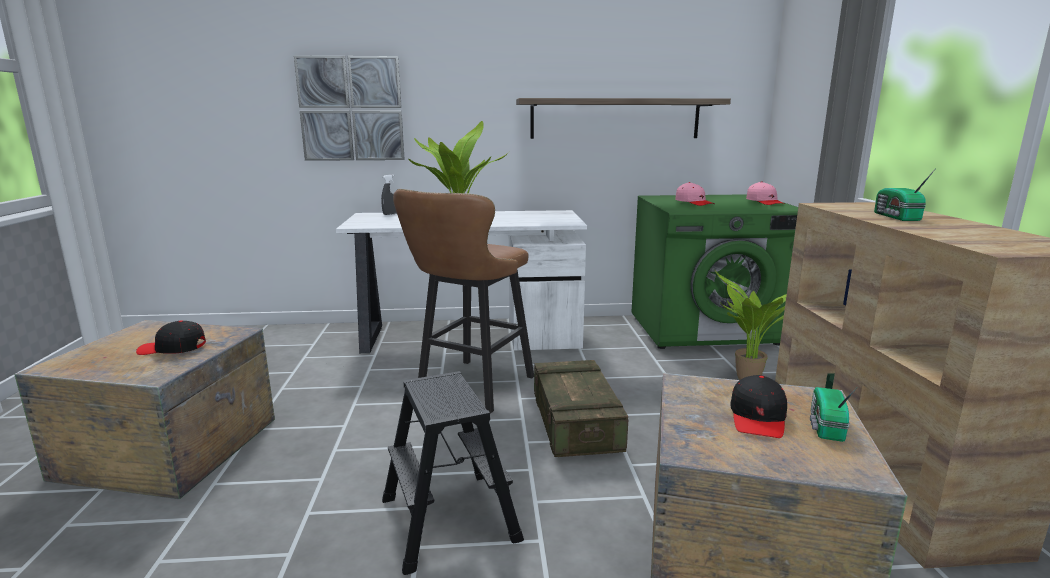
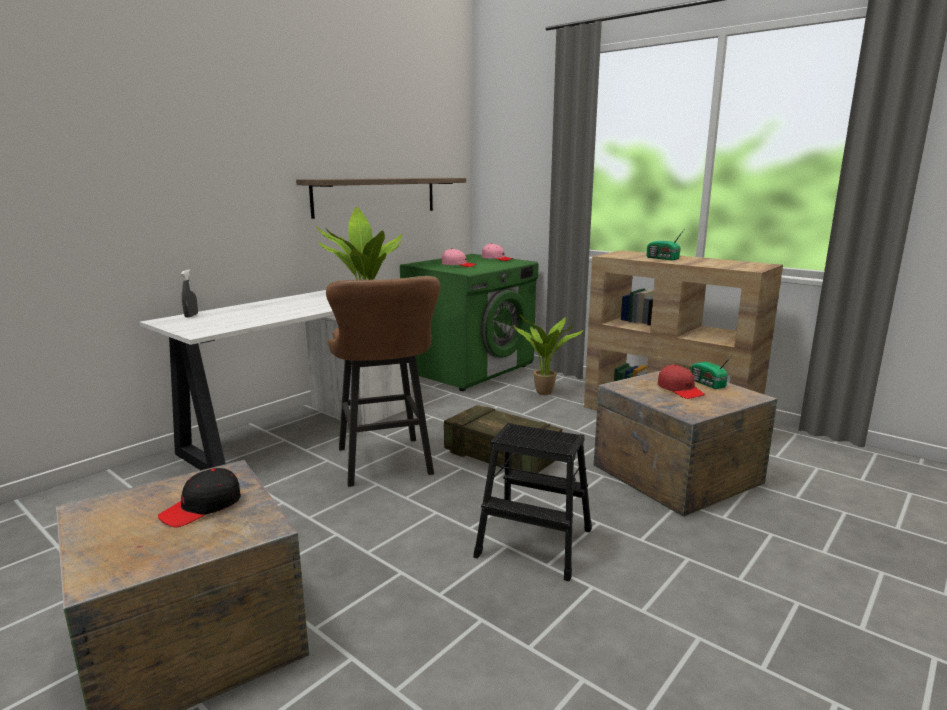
camera: 45 degrees left, 0 degrees up
picture [294,55,405,161] -> none
black cap [730,375,787,438] -> red cap [658,364,705,399]

